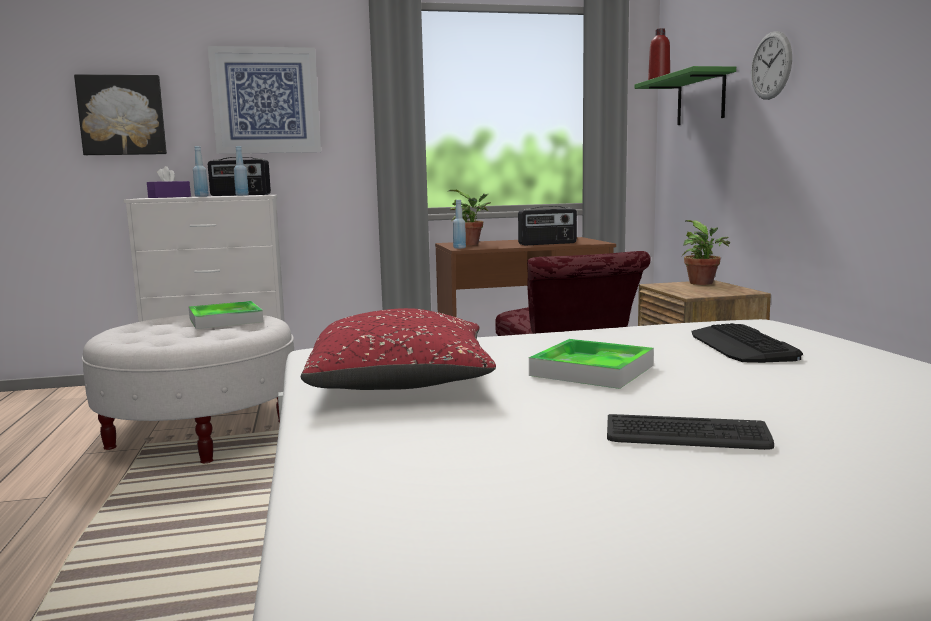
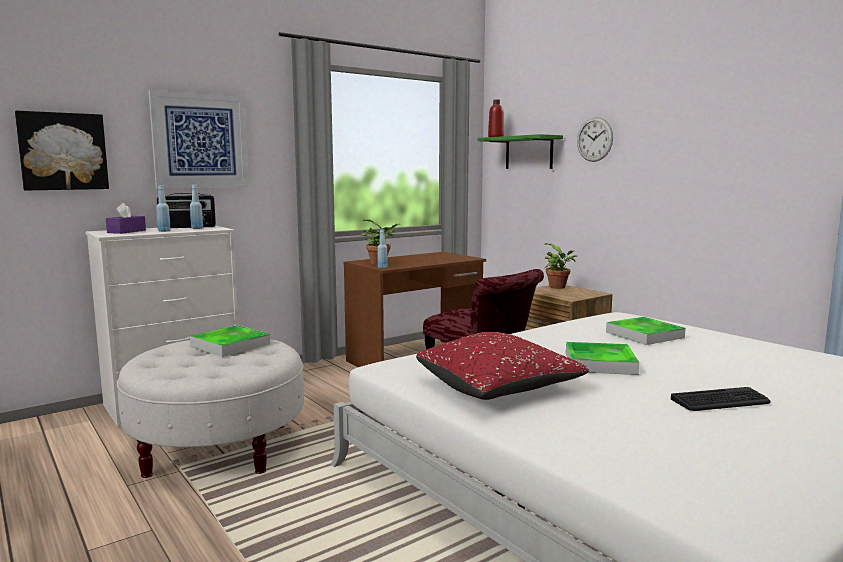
camera: 25 degrees left, 0 degrees up
radio [518,206,577,246] -> none
keyboard [692,323,803,363] -> tray [606,317,686,345]

